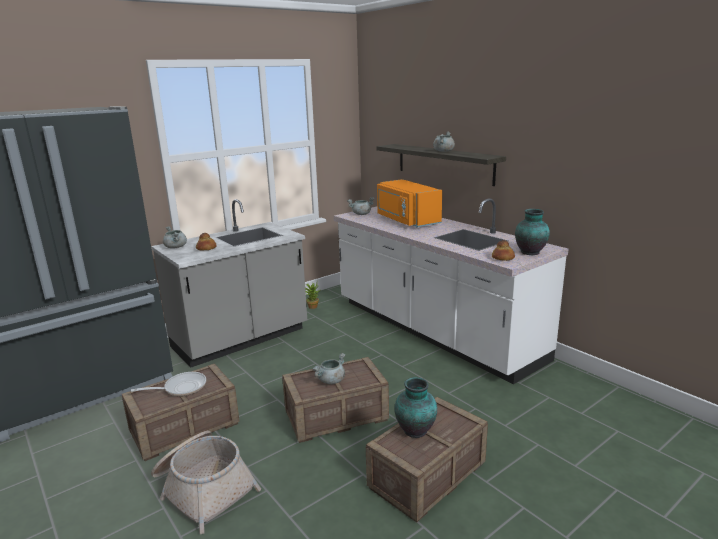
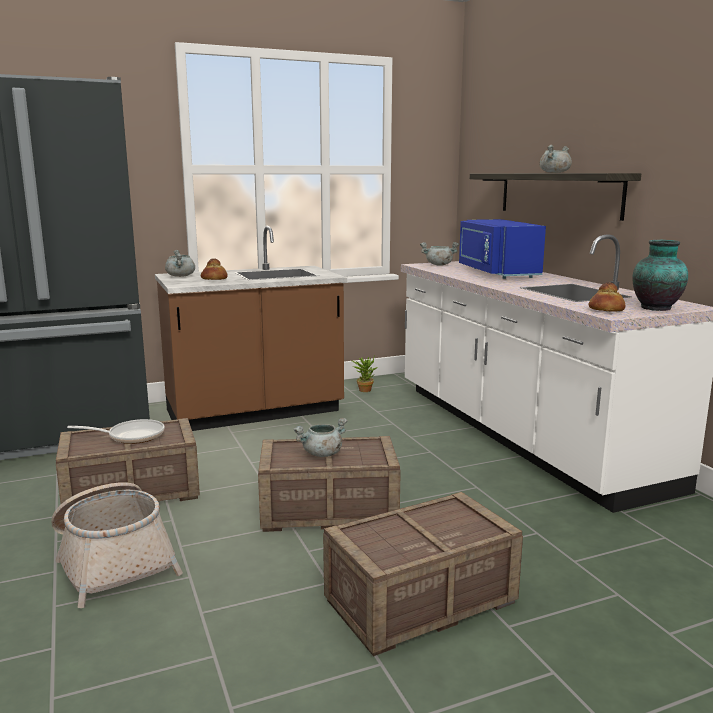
camera: 15 degrees right, 5 degrees down
grey counter [151,199,307,368] -> brown counter [155,226,347,431]
orange microwave [377,179,442,228] -> blue microwave [459,219,546,279]
vase [394,377,437,438] -> none

